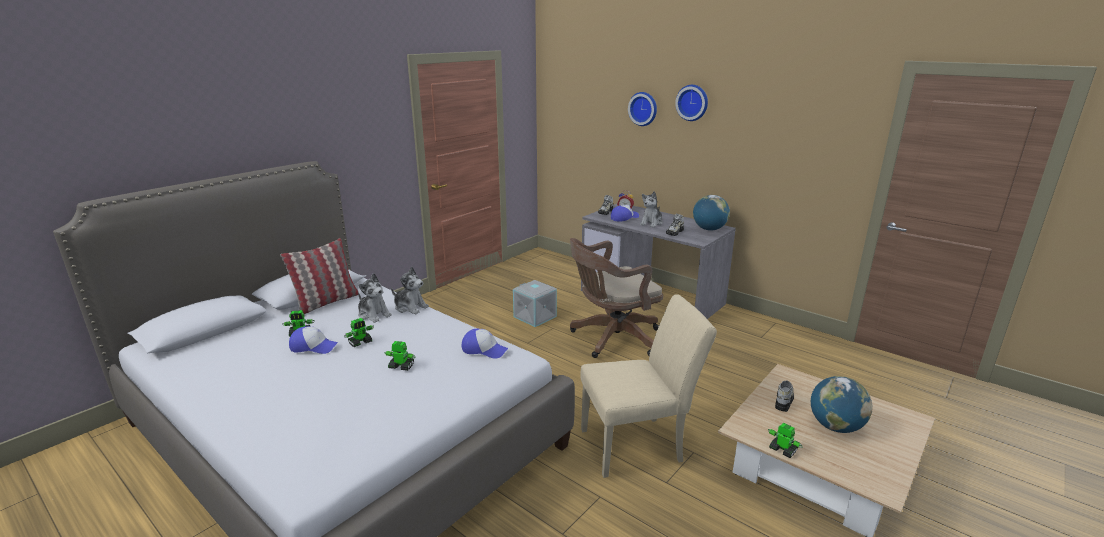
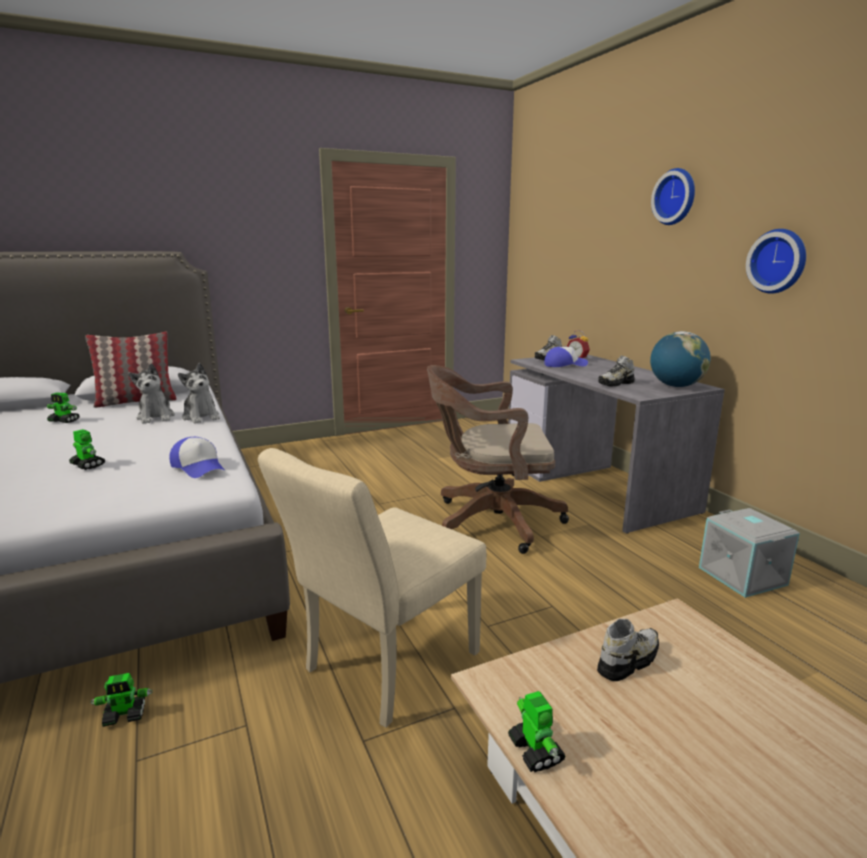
camera: 25 degrees right, 5 degrees down
cap [289,326,339,354] -> none
toy robot [344,318,374,347] -> toy robot moved to [91,673,153,727]
grey storage box [513,280,557,327] -> grey storage box moved to [699,508,800,598]
beige chair [580,294,717,478] -> beige chair turned 120 degrees clockwise [258,448,486,727]
wall clock [628,92,657,126] -> wall clock moved to [746,229,806,294]
plush toy [640,191,663,227] -> none
globe [811,376,873,433] -> none

